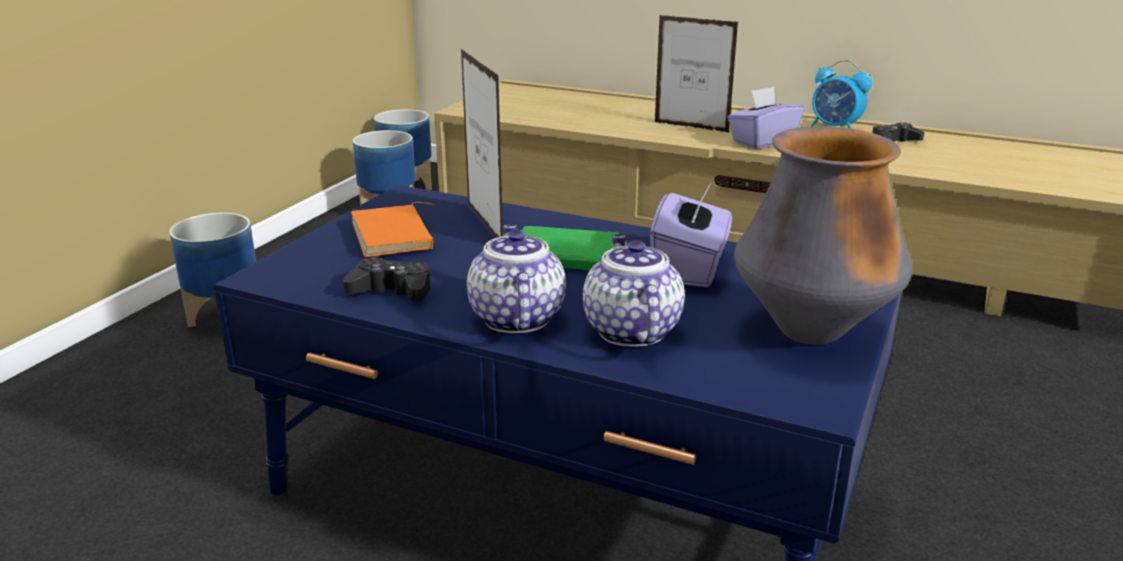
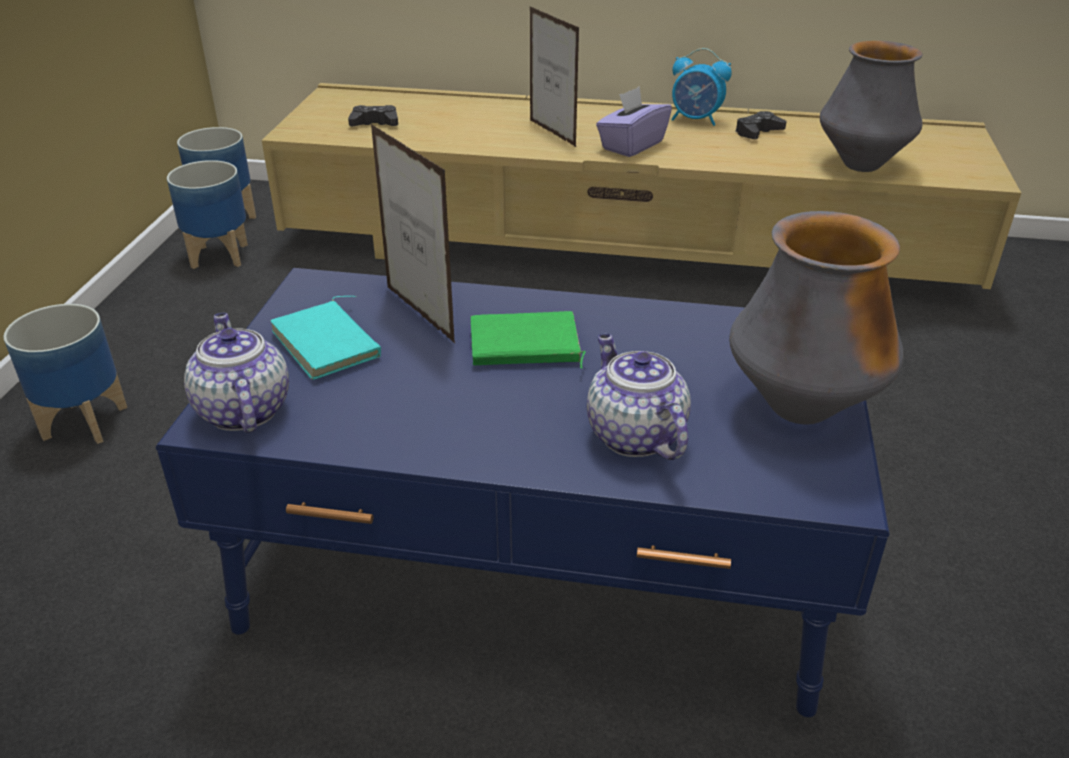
camera: 15 degrees left, 10 degrees up
black game controller [343,257,430,301] -> black game controller moved to [348,105,398,126]
orange book [351,202,434,257] -> turquoise book [270,296,381,380]
teapot [467,225,566,333] -> teapot moved to [184,313,289,433]
purple tissue box [650,182,732,287] -> none
picture frame [655,15,738,133] -> picture frame turned 45 degrees clockwise [530,6,579,147]
none -> vase [820,41,923,172]

